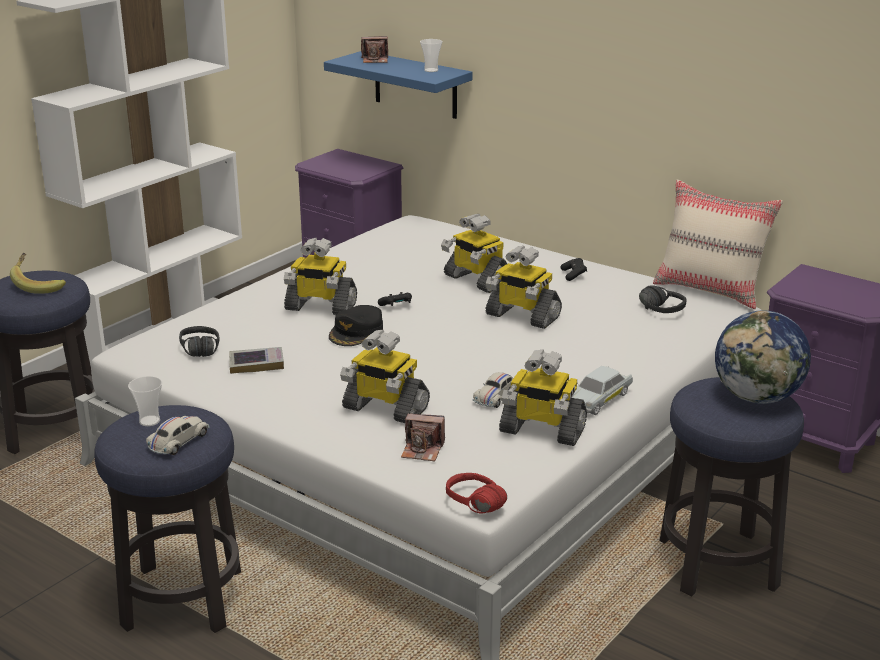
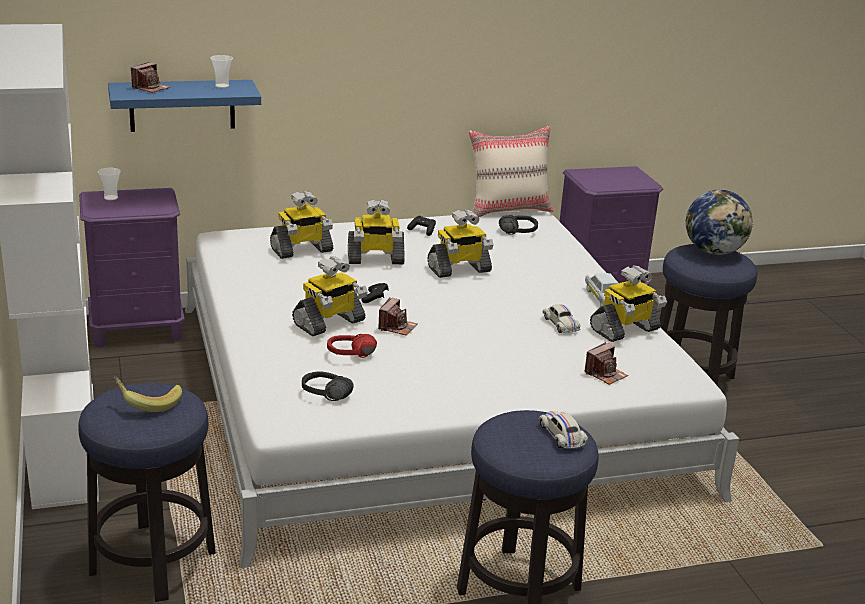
camera: 55 degrees left, 0 degrees up
cup [128,376,162,426] -> cup moved to [98,168,121,200]
book [229,347,284,374] -> none
black cap [329,305,383,346] -> camera [378,298,417,336]
toy robot [340,330,430,423] -> toy robot moved to [270,191,333,259]
red headphones [446,473,507,513] -> red headphones moved to [327,334,377,358]

